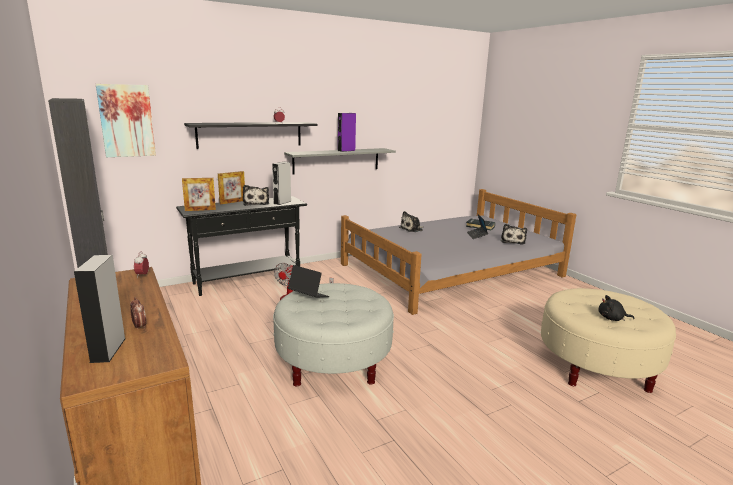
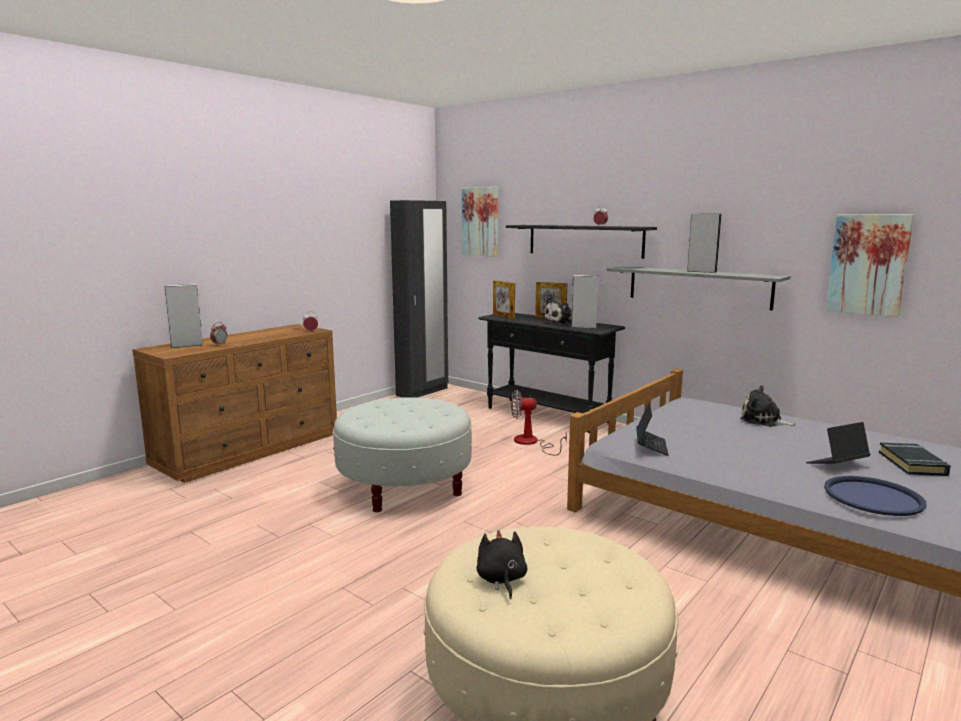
camera: 70 degrees right, 5 degrees down
laptop [288,265,330,297] -> laptop moved to [636,402,669,456]
purple speaker [338,113,356,152] -> grey speaker [687,214,722,273]
plush toy [501,224,527,244] -> blue tray [824,476,927,516]
none -> picture [825,214,914,317]

